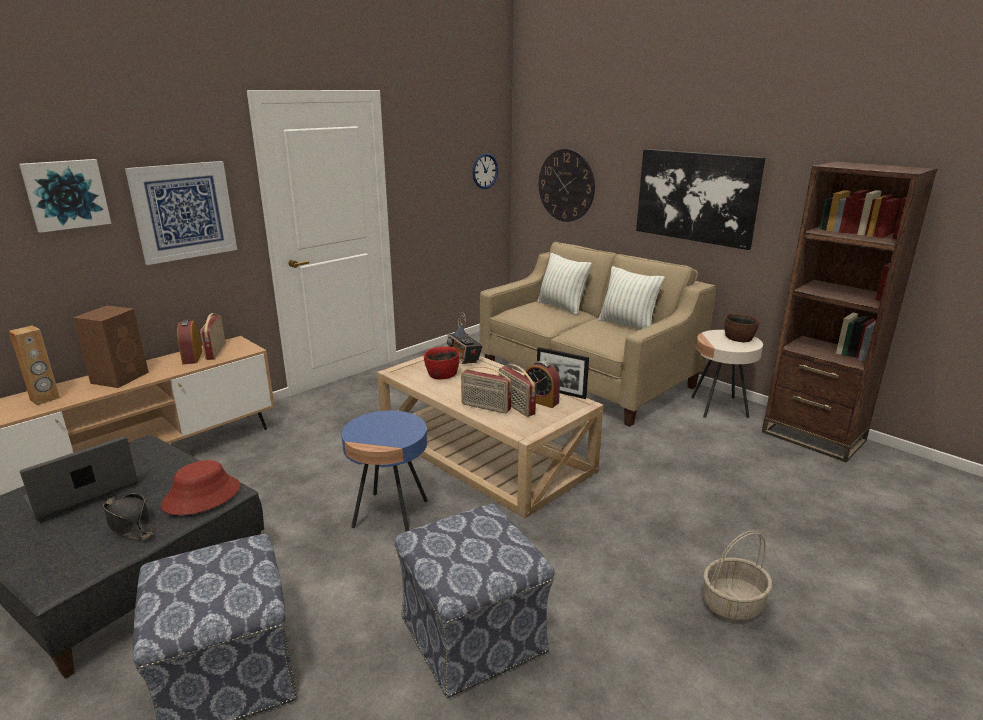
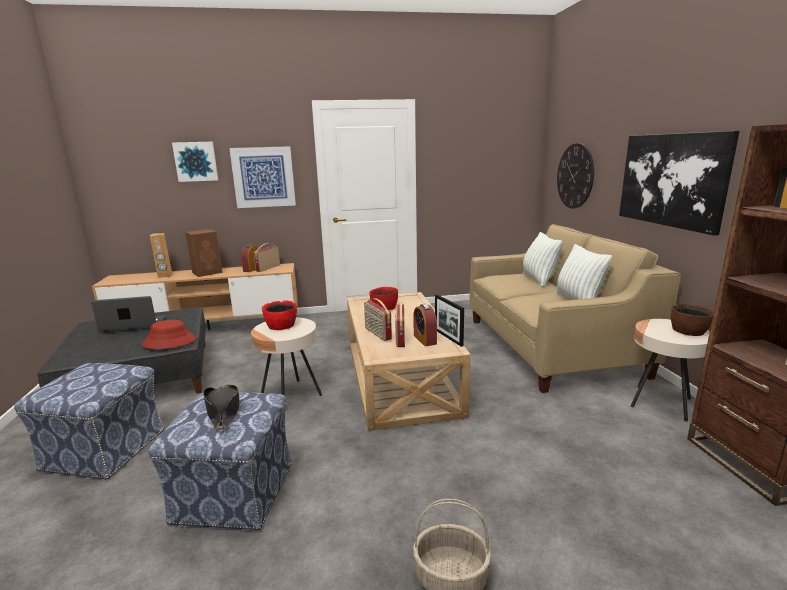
camera: 35 degrees right, 5 degrees down
black hat [103,493,153,540] -> black hat moved to [203,384,241,430]
blue side table [341,410,428,532] -> beige side table [251,317,322,396]
radio [446,312,483,364] -> none
wall clock [473,153,498,189] -> none
none -> red bowl [262,300,297,330]

